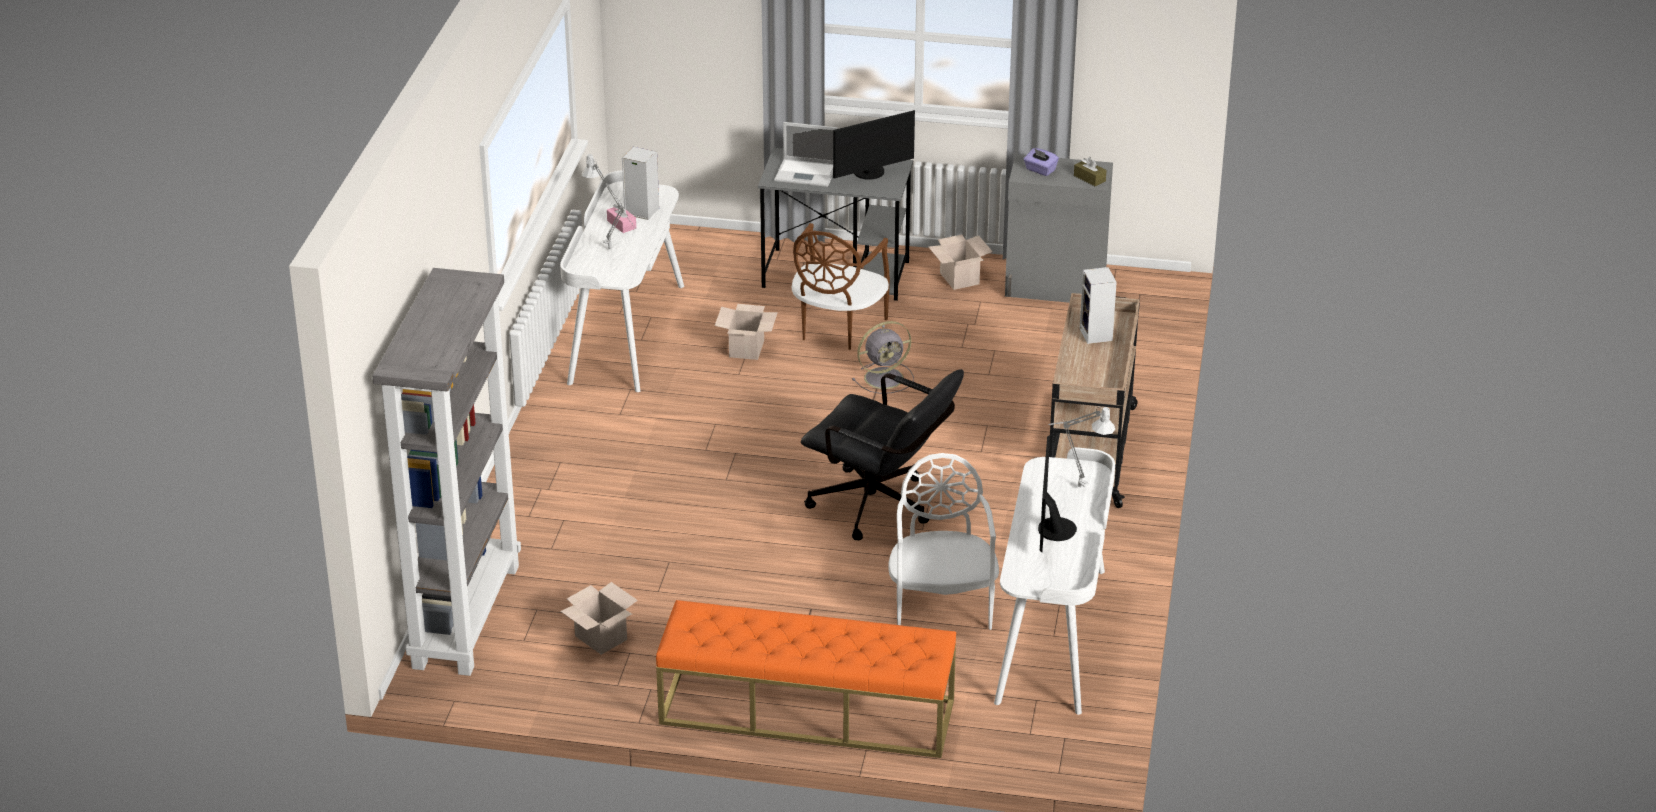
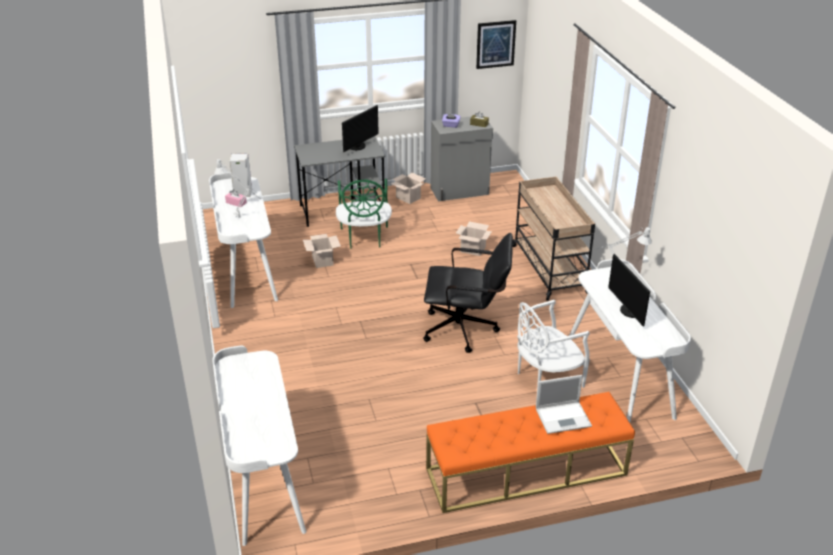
camera: 25 degrees left, 0 degrees up
grey bookcase [372,268,521,676] -> white desk [212,345,306,546]
cardboard box [560,582,638,655] -> cardboard box moved to [456,221,492,256]
laptop [774,122,837,187] -> laptop moved to [536,375,592,434]
brown chair [792,223,890,350] -> green chair [336,179,392,249]
grey fan [852,321,914,394] -> none
white chair [888,453,999,630] -> white chair turned 90 degrees counterclockwise [517,300,590,388]
speaker [1080,267,1117,344] -> none
none -> picture [476,20,516,69]

